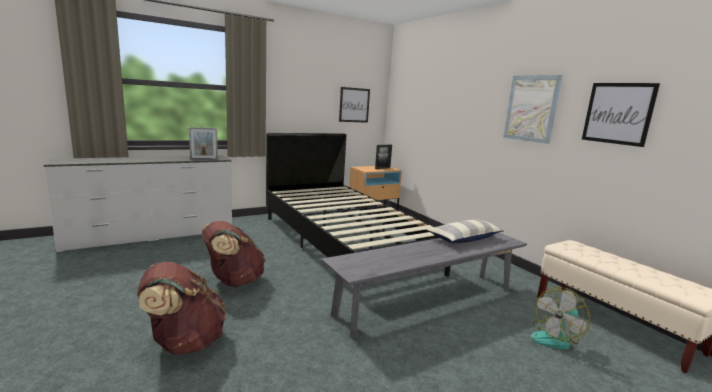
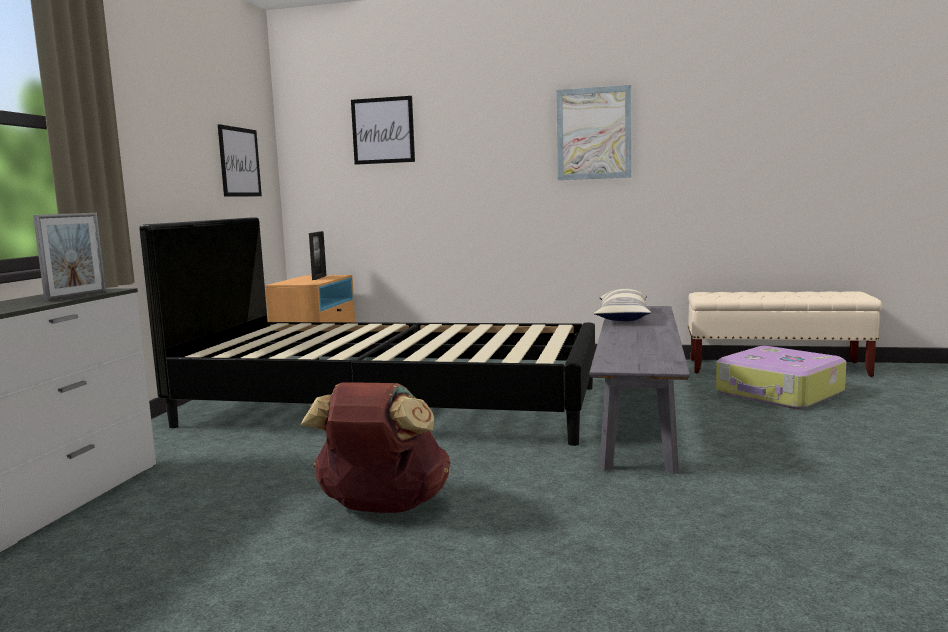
camera: 45 degrees left, 5 degrees down
brown backpack [137,262,226,355] -> none
fan [530,287,590,349] -> suitcase [716,346,846,409]
picture [582,83,660,147] -> picture moved to [351,96,415,165]

